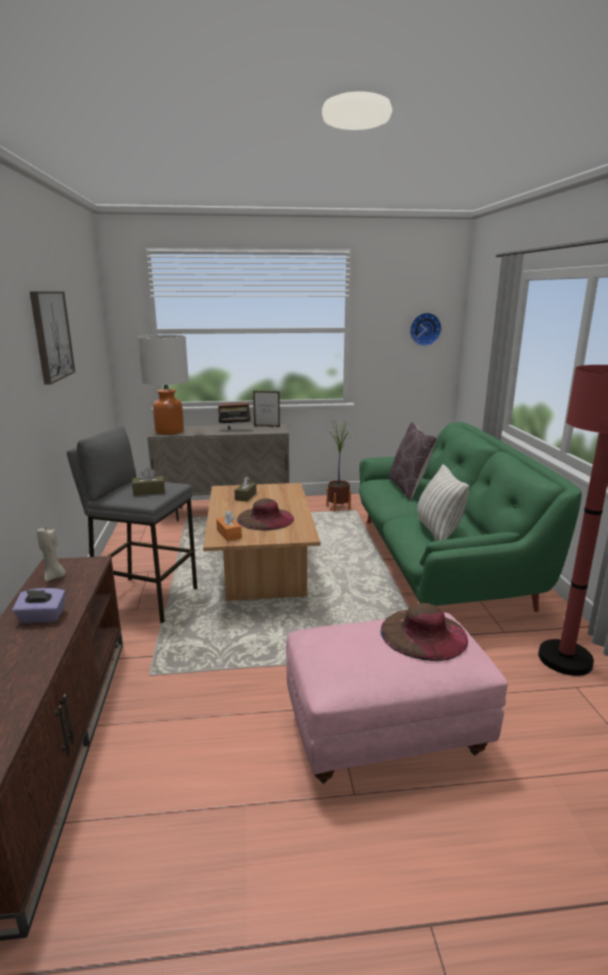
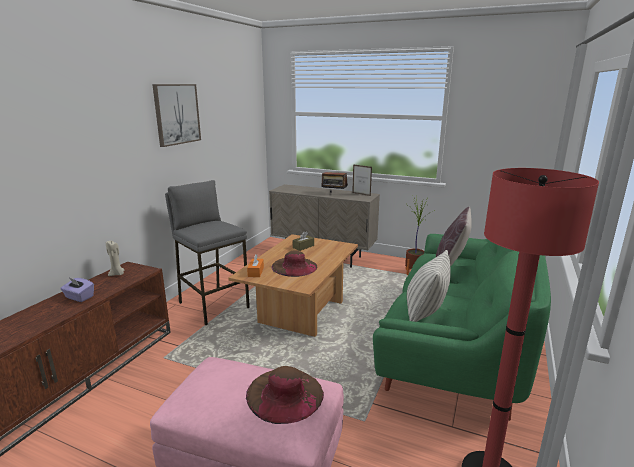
camera: 30 degrees right, 0 degrees up
brown tissue box [132,468,165,496] -> none
table lamp [138,335,189,435] -> none
wall clock [410,313,442,346] -> none

